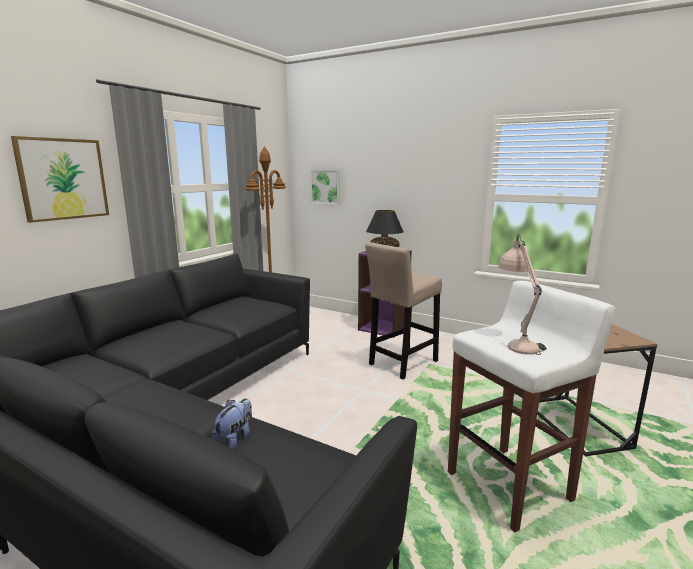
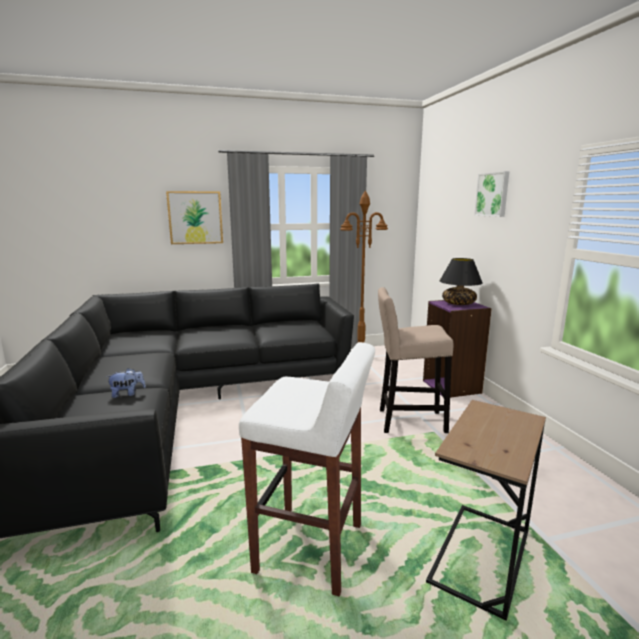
camera: 45 degrees right, 0 degrees up
picture [310,170,340,204] -> picture moved to [474,171,510,217]
beige table lamp [498,234,546,355] -> none

